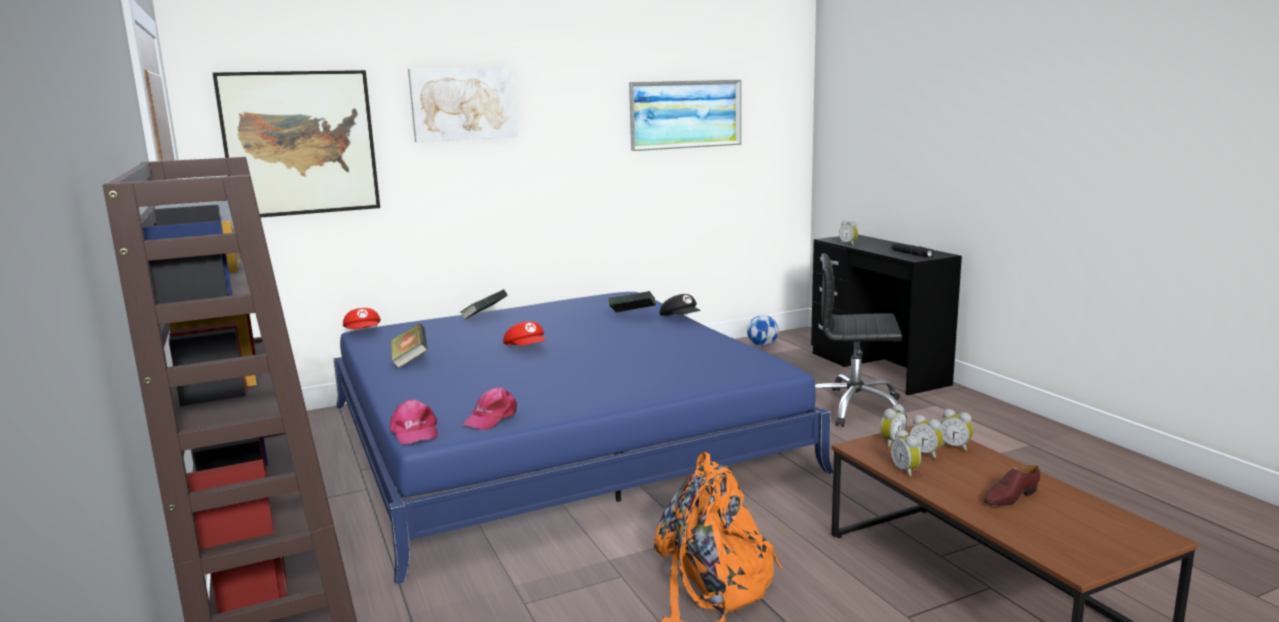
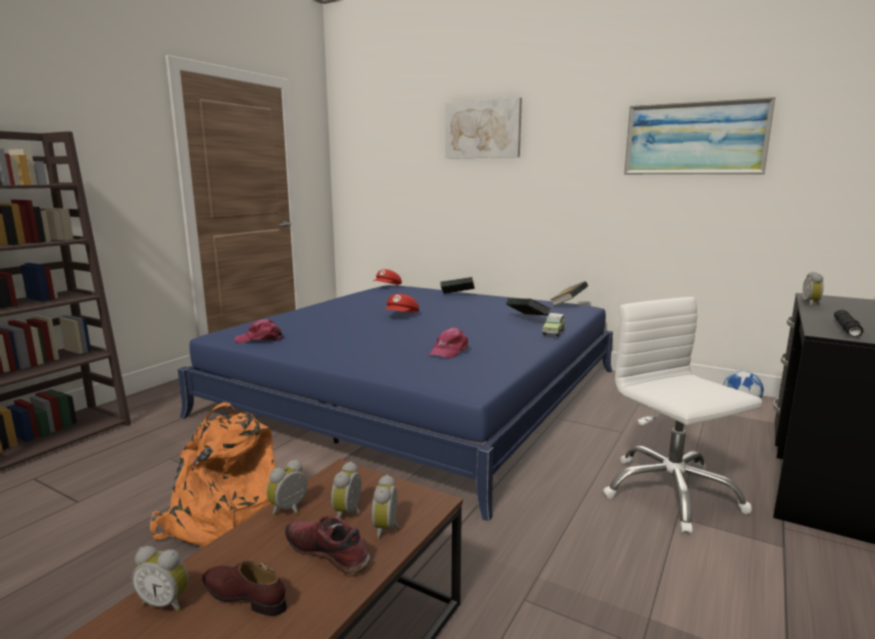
camera: 55 degrees right, 0 degrees up
picture [213,70,380,217] -> none
pink cap [389,399,438,444] -> pink cap moved to [429,327,468,359]
book [391,324,428,369] -> book moved to [550,281,588,306]
black cap [660,294,701,316] -> toy car [542,313,565,337]
black office chair [815,253,907,427] -> white office chair [603,297,762,534]
alarm clock [880,404,907,447] -> alarm clock moved to [132,546,189,612]
none -> shoe [285,516,371,575]

